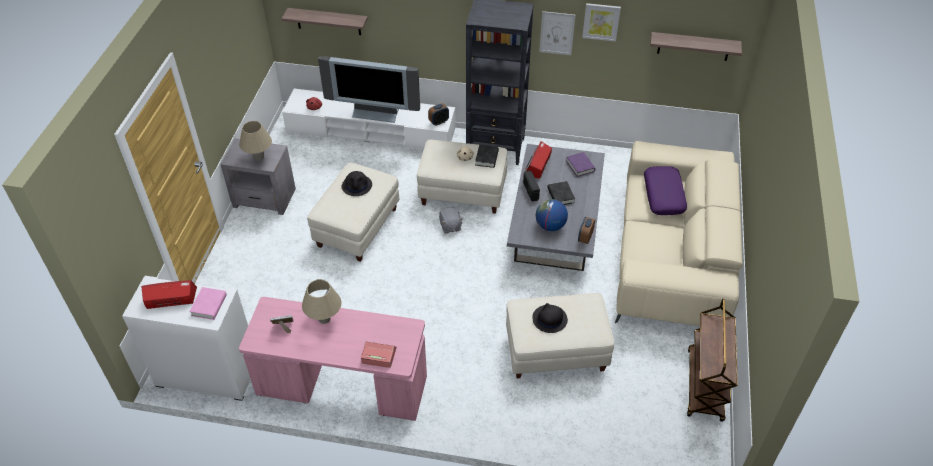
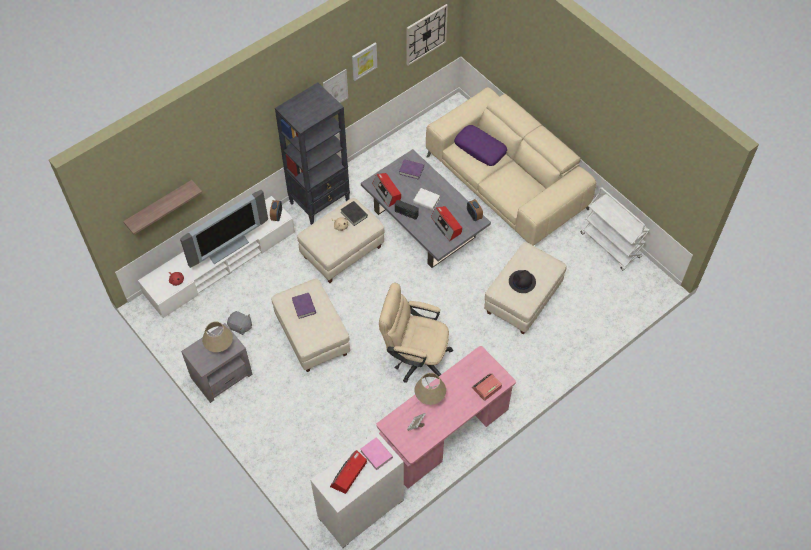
camera: 50 degrees left, 10 degrees up
black hat [341,171,372,196] -> purple book [292,293,316,319]
grey plush toy [439,207,463,233] -> grey plush toy moved to [227,311,252,335]
globe [536,199,568,231] -> radio [431,206,462,241]
black book [547,181,575,205] -> white book [413,188,440,210]
shelf [650,32,742,61] -> wall clock [406,4,448,66]
brown cart [687,299,738,422] -> white cart [580,187,650,271]
none -> beige office chair [379,283,453,383]

